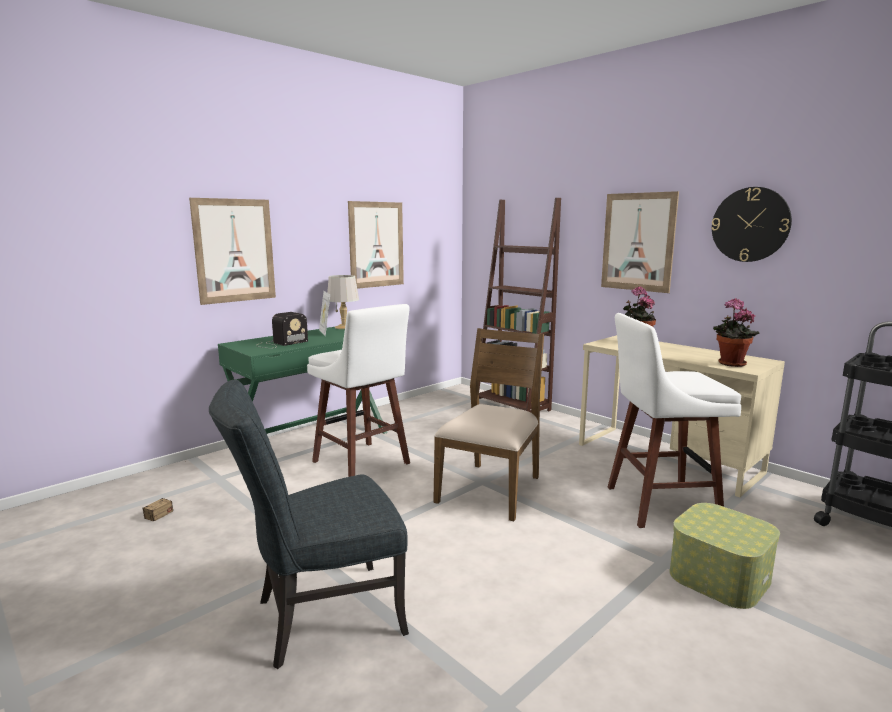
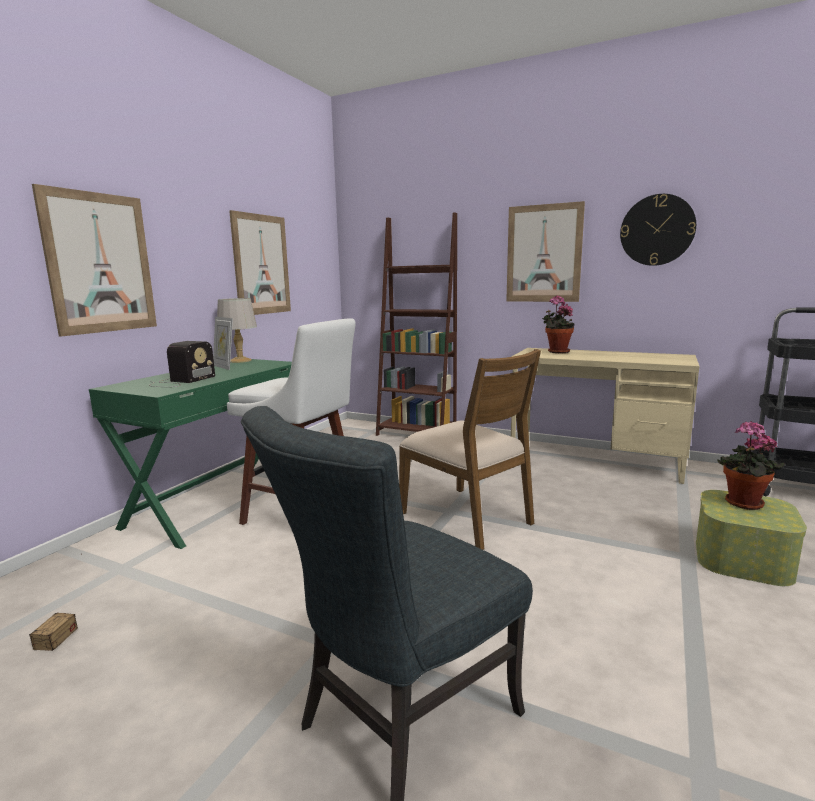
camera: 20 degrees left, 0 degrees up
brown chair [433,328,544,521] -> brown chair turned 135 degrees clockwise [399,349,541,550]
white stool [608,313,741,529] -> none
potted plant [713,298,760,367] -> potted plant moved to [717,421,785,510]

